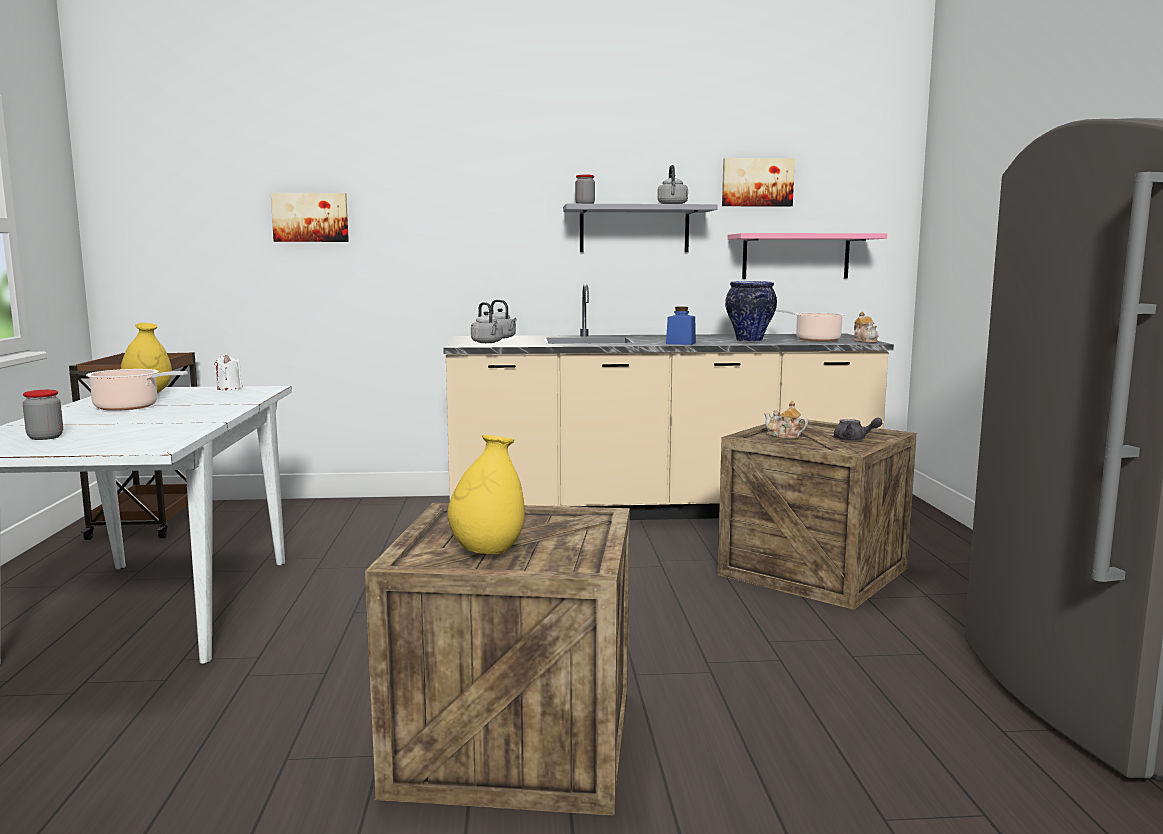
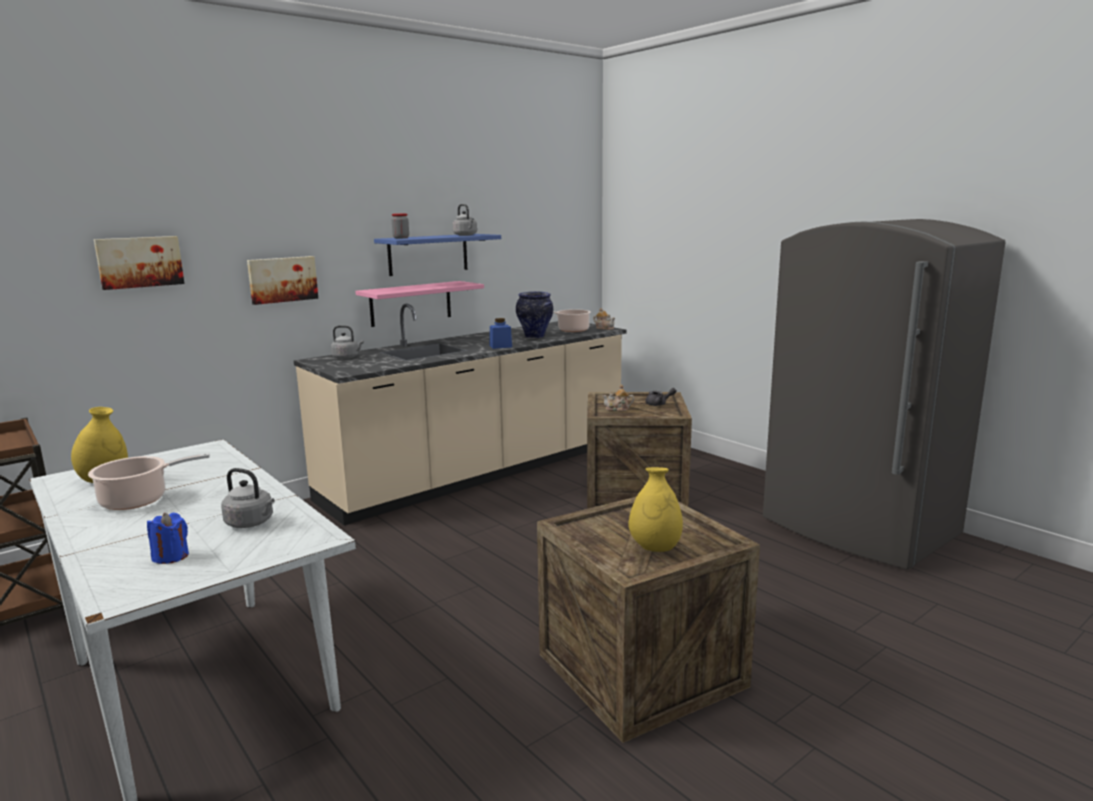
camera: 35 degrees left, 5 degrees up
jar [23,390,63,440] -> blue candle [147,513,189,564]
white candle [214,355,242,390] -> none
grey kettle [471,302,503,343] -> grey kettle moved to [221,468,275,528]
grey shelf [563,204,718,252] -> blue shelf [374,234,501,276]
picture [722,158,795,207] -> picture moved to [247,256,318,305]
pink shelf [727,233,887,279] -> pink shelf moved to [355,281,484,327]

